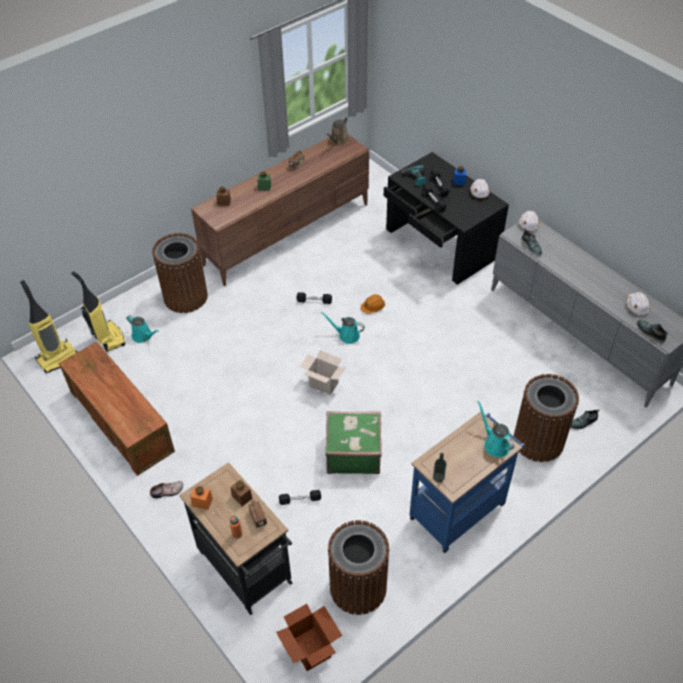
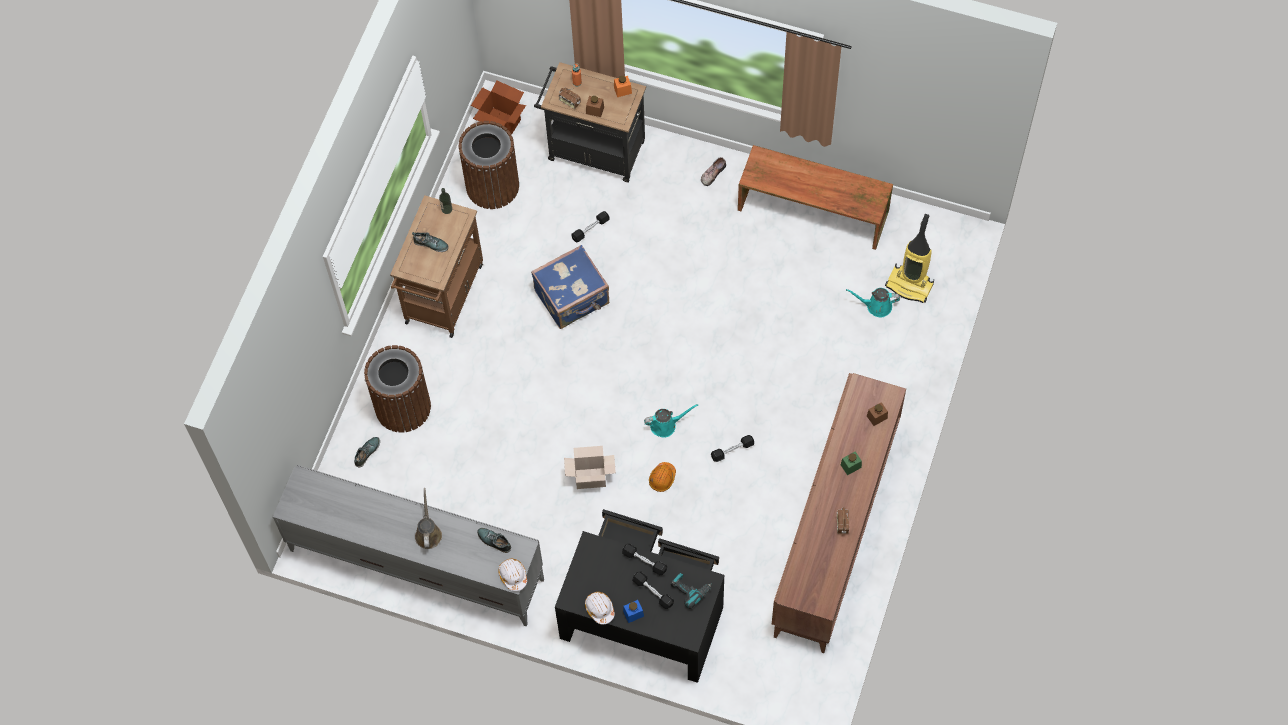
camera: 150 degrees right, 15 degrees up
vacuum cleaner [20,280,77,373] -> none
brown trash can [152,233,208,313] -> none
cardboard box [300,350,345,395] -> cardboard box moved to [564,446,616,489]
brown watering can [325,117,349,145] -> brown watering can moved to [415,488,442,549]
green suitcase [325,411,382,474] -> blue suitcase [531,245,609,329]
blue cart [409,411,525,553] -> brown cart [390,195,483,338]
turquoise watering can [478,401,515,457] -> none
white hard hat [627,292,650,315] -> none
shoe [637,320,669,343] -> shoe moved to [412,232,449,252]

